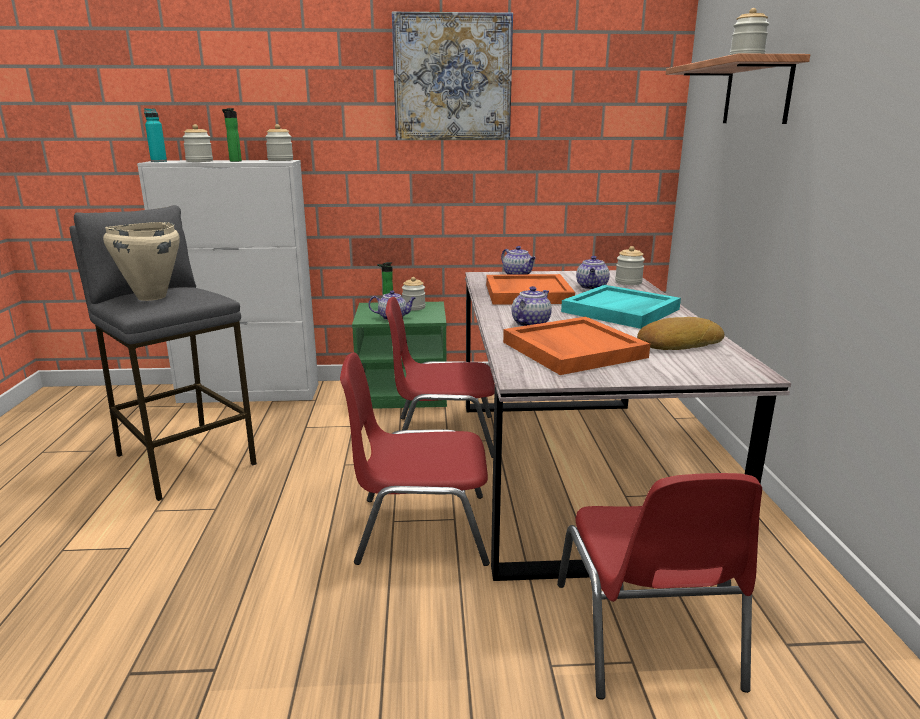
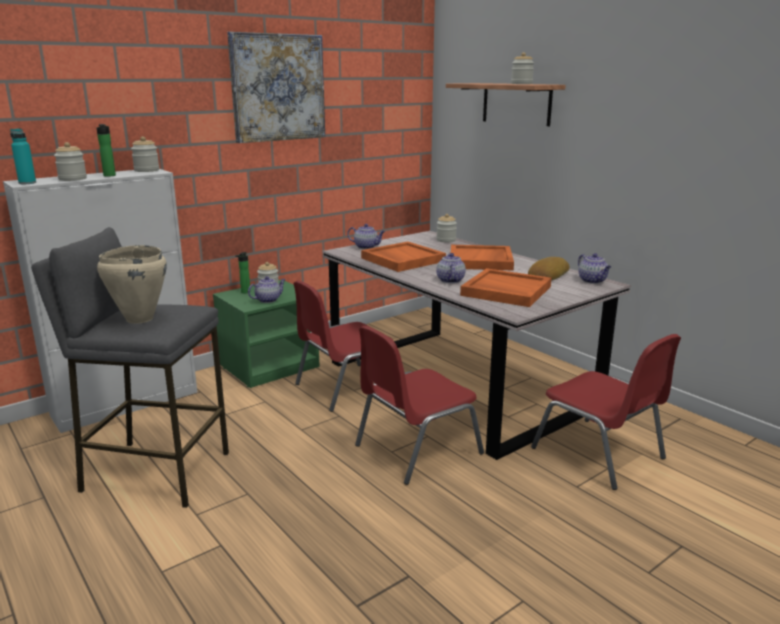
camera: 35 degrees left, 0 degrees up
turquoise tray [561,285,681,329] -> orange tray [451,245,514,271]
teapot [576,256,610,290] -> teapot moved to [578,253,611,284]

